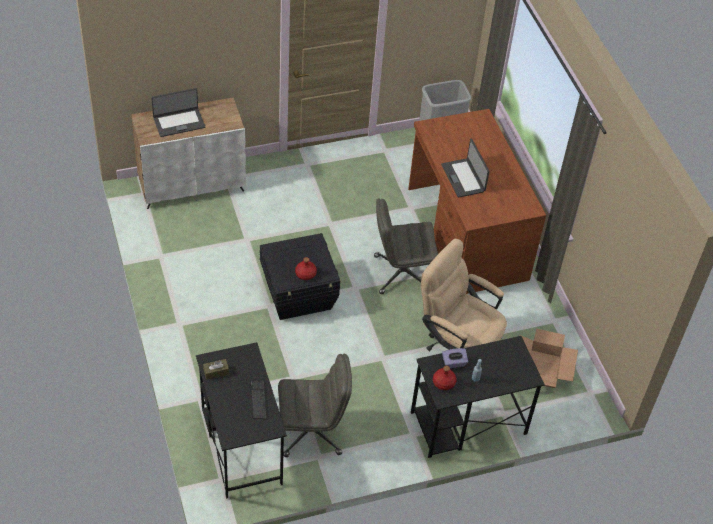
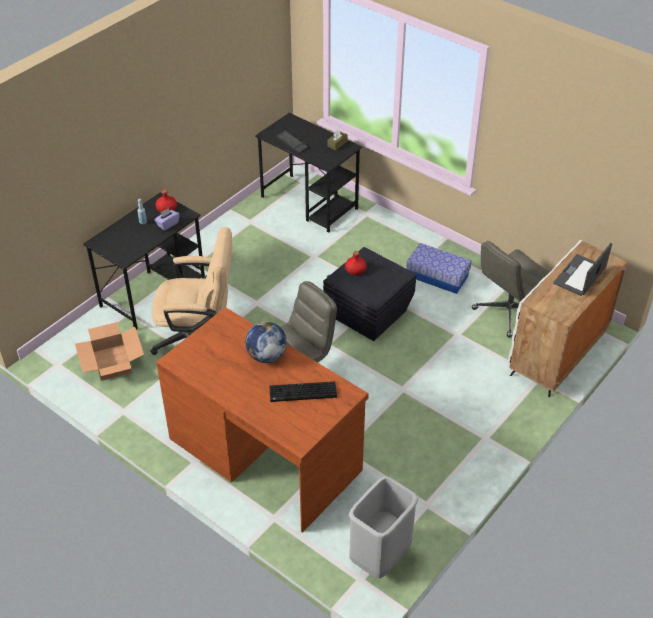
camera: 150 degrees right, 5 degrees down
grey office chair [278,354,352,457] -> grey office chair moved to [472,241,550,338]
laptop [441,139,490,198] -> globe [245,321,287,363]
none -> keyboard [269,381,337,402]
none -> storage box [406,243,472,294]

